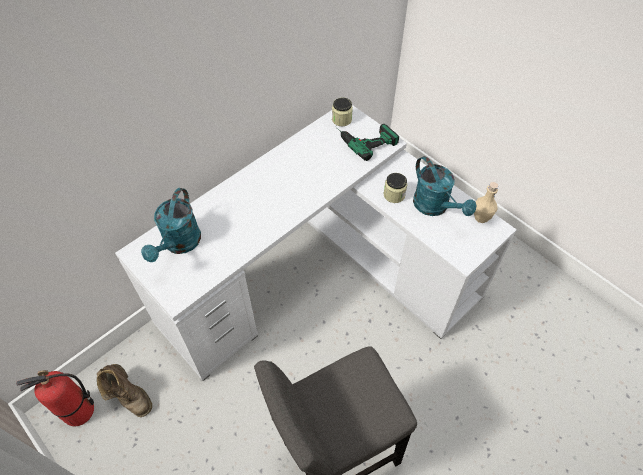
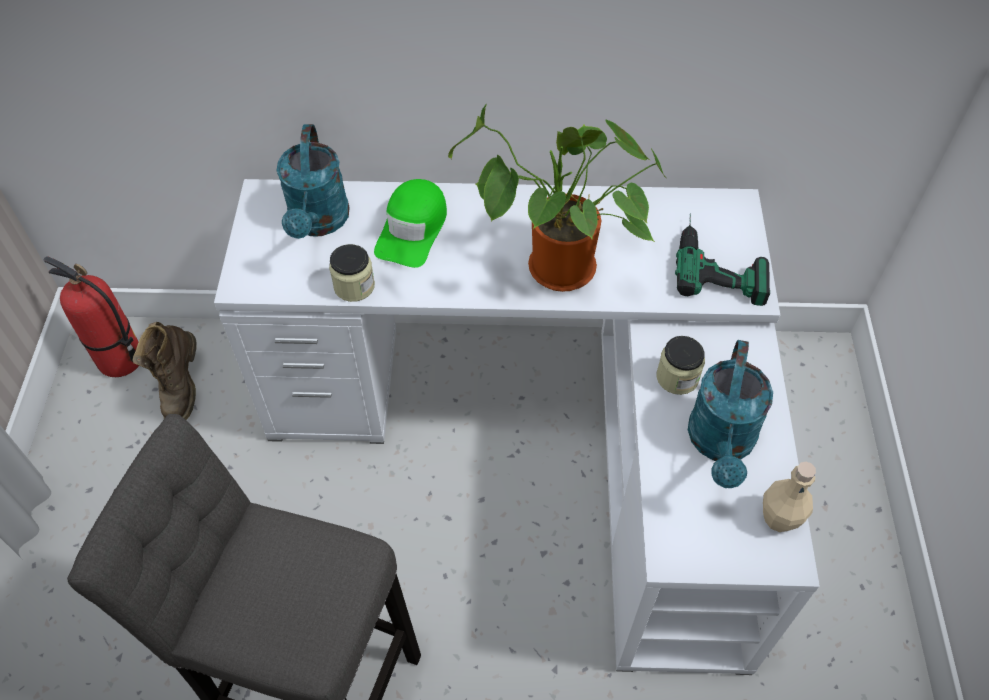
camera: 45 degrees right, 0 degrees up
turquoise watering can [141,188,201,262] -> turquoise watering can turned 60 degrees counterclockwise [277,124,350,239]
jar [332,97,353,126] -> jar moved to [329,244,375,302]
none -> green cap [374,179,447,268]
none -> potted plant [448,103,666,292]

